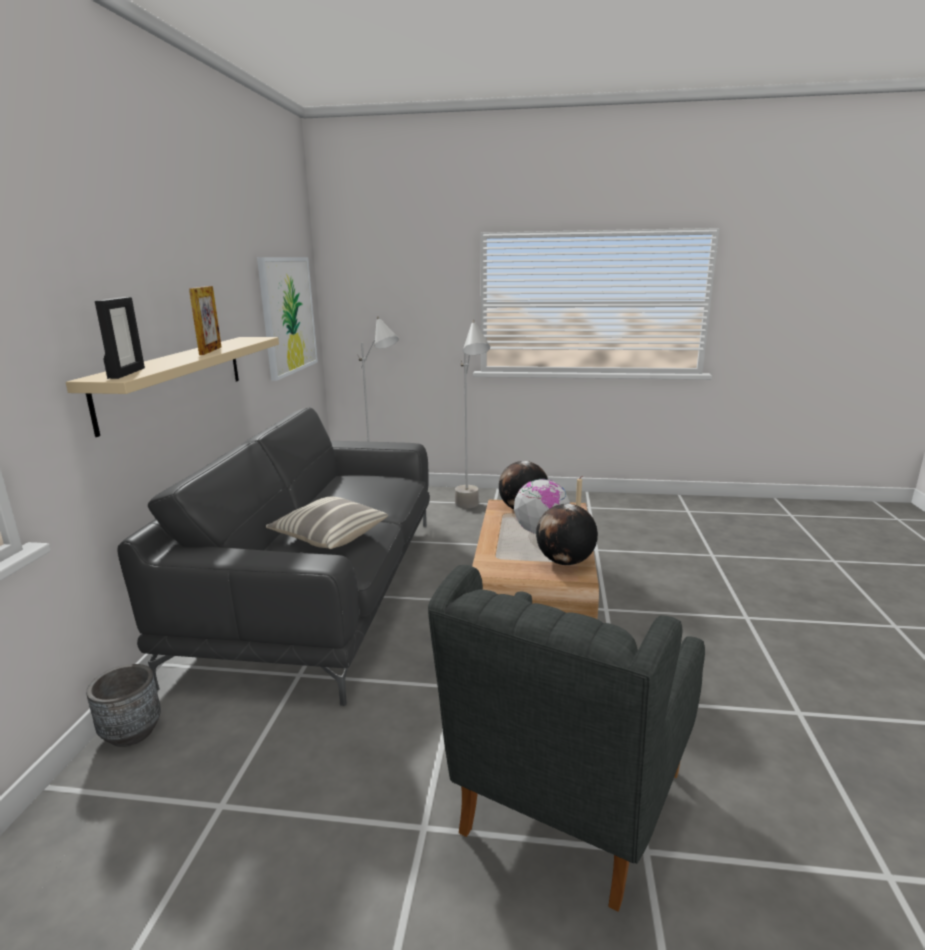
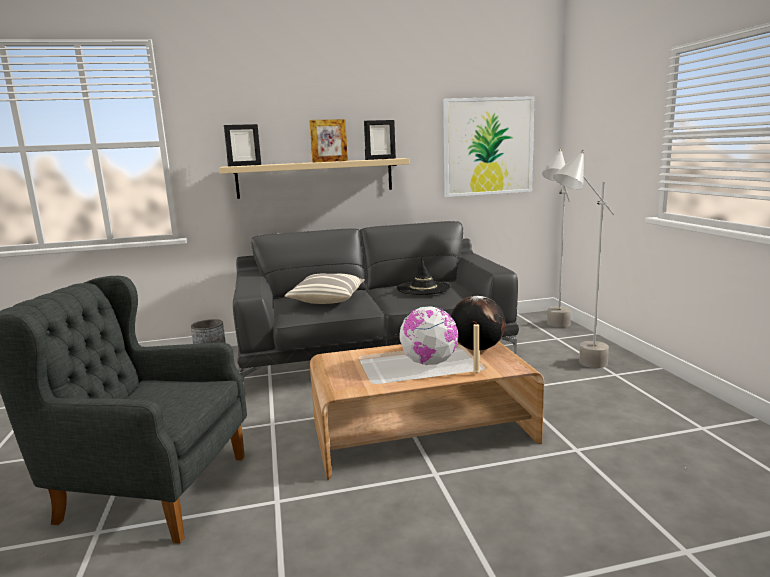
camera: 70 degrees right, 5 degrees down
globe [536,504,598,565] -> none
none -> picture frame [364,120,396,160]
none -> black hat [397,257,450,295]

